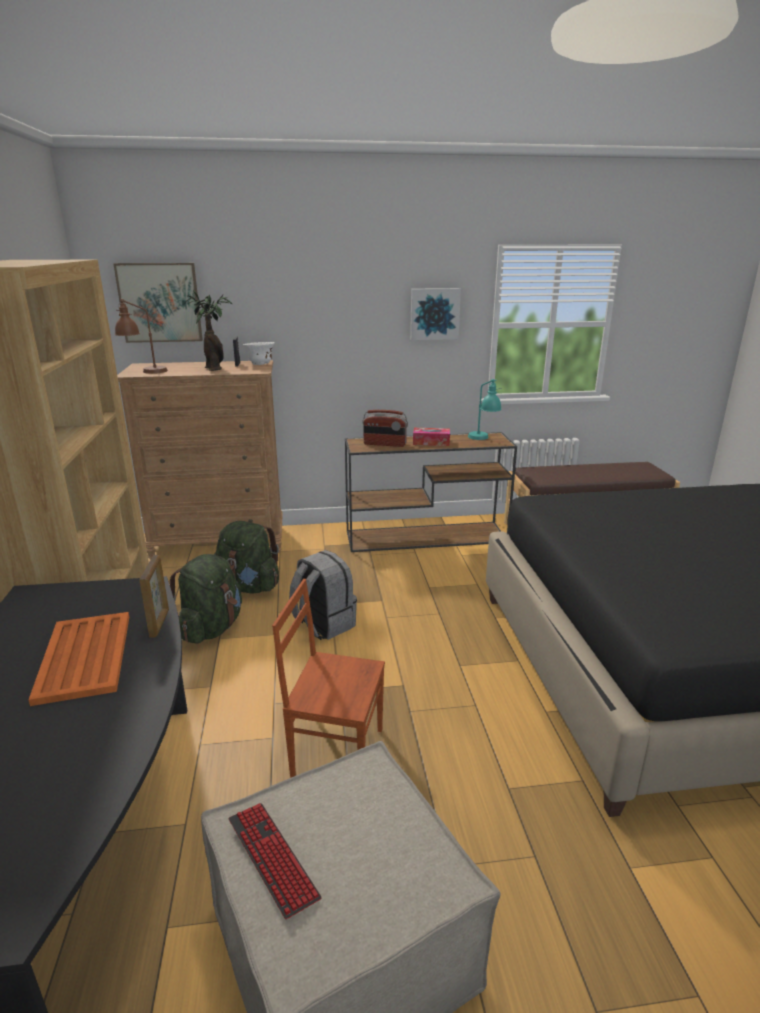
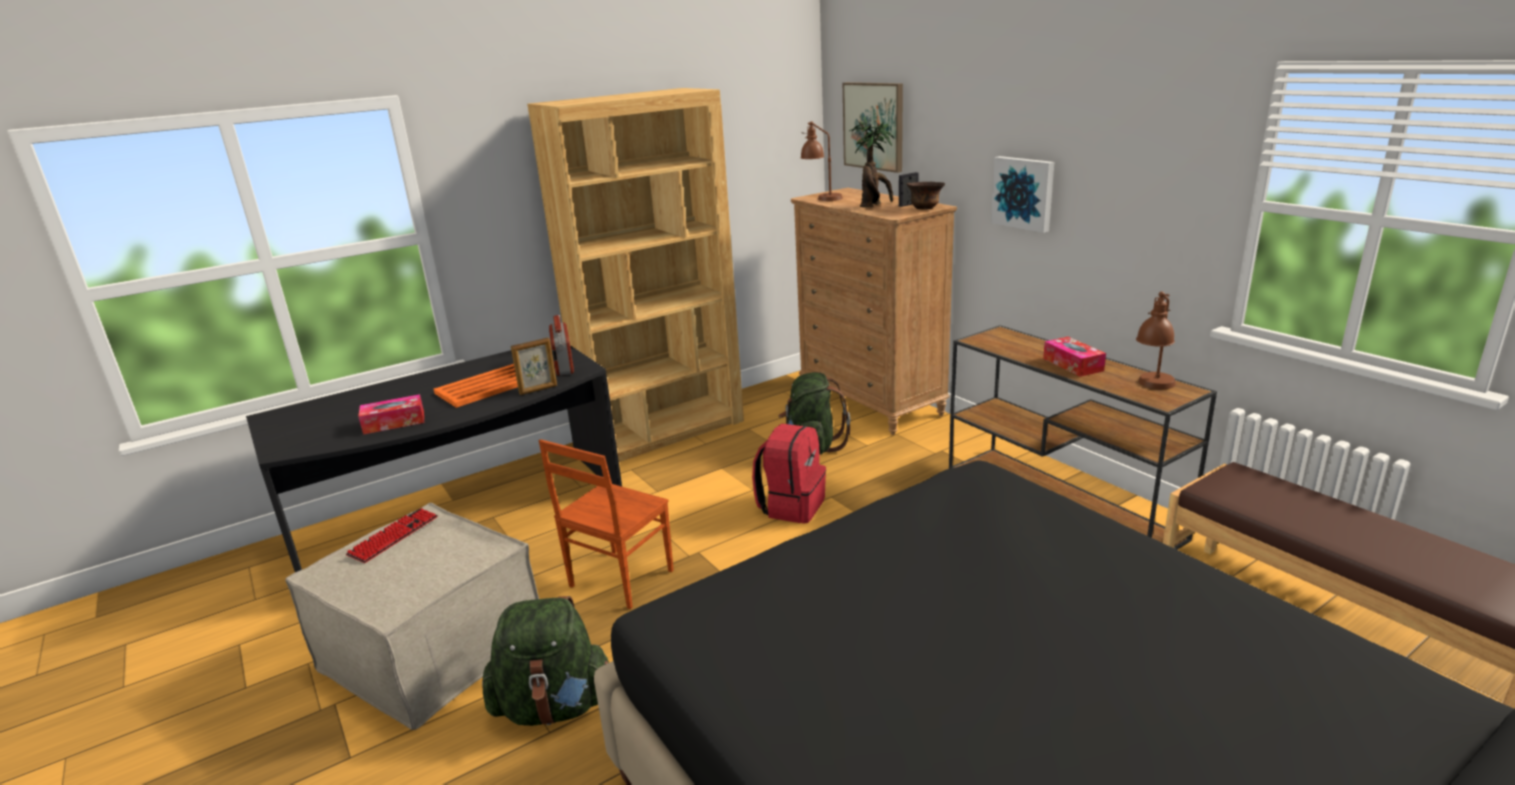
camera: 65 degrees right, 0 degrees up
green backpack [170,554,242,644] -> green backpack moved to [482,596,609,726]
white bowl [243,342,275,365] -> brown bowl [907,182,945,209]
brown chair [272,579,385,778] -> brown chair turned 135 degrees counterclockwise [539,439,674,609]
grey backpack [289,550,357,640] -> red backpack [752,424,826,524]
radio [362,410,408,447] -> radio moved to [549,315,574,376]
picture [410,288,461,340] -> picture moved to [991,156,1054,233]
turquoise table lamp [468,379,502,440] -> brown table lamp [1136,292,1176,389]
none -> tissue box [358,394,424,435]

